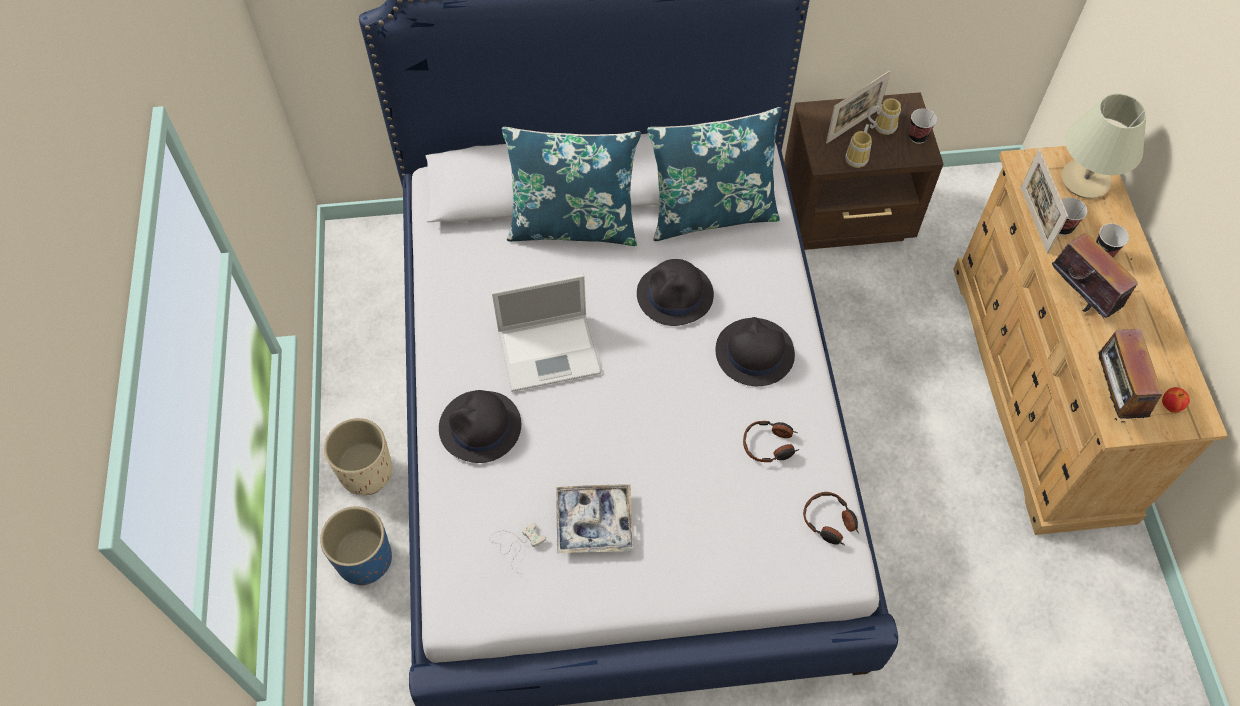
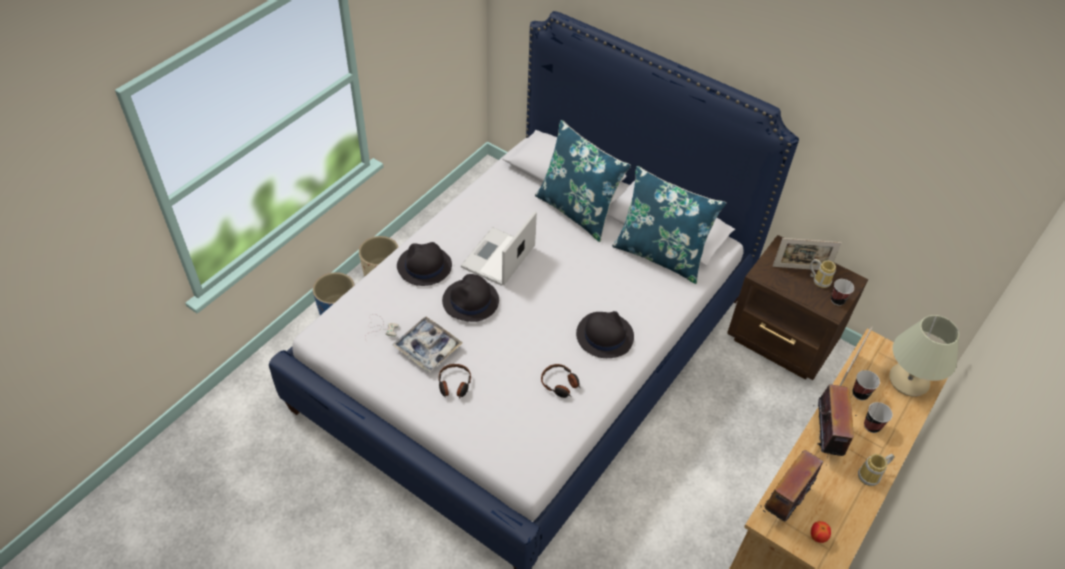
camera: 40 degrees right, 10 degrees down
laptop [492,274,601,392] -> laptop turned 90 degrees clockwise [461,211,537,286]
black hat [637,259,714,326] -> black hat moved to [442,274,499,322]
headphones [803,492,859,545] -> headphones moved to [438,364,471,398]
mug [845,124,872,168] -> mug moved to [858,454,895,486]

